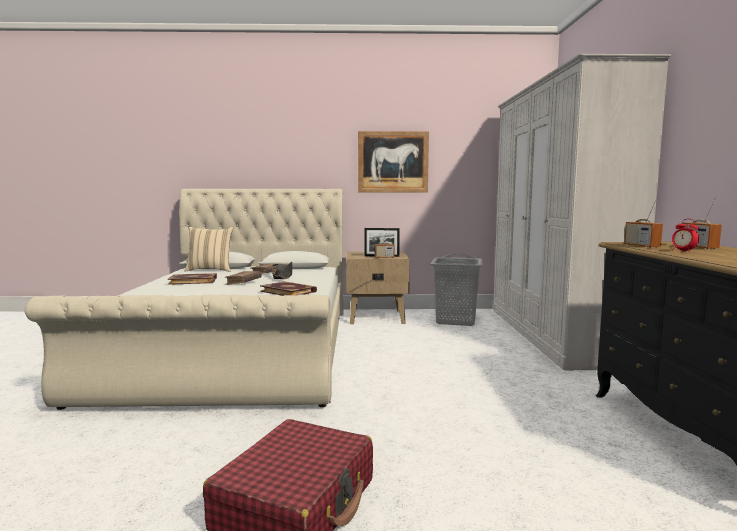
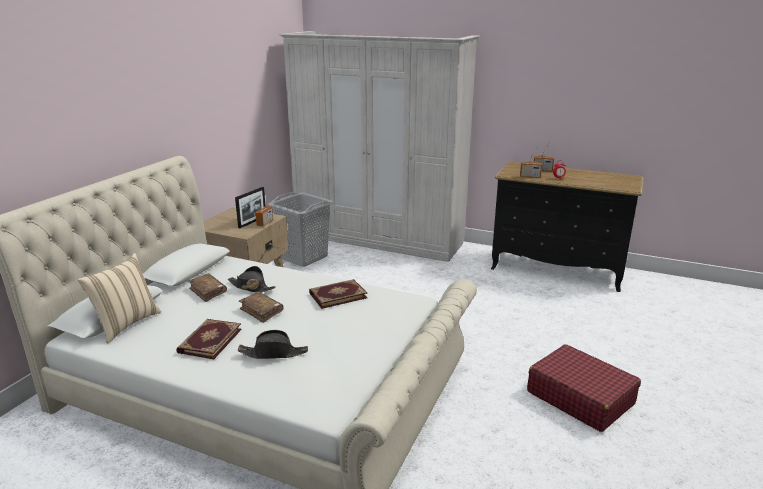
camera: 65 degrees left, 15 degrees up
picture [358,131,429,193] -> none
none -> black hat [238,330,308,359]

